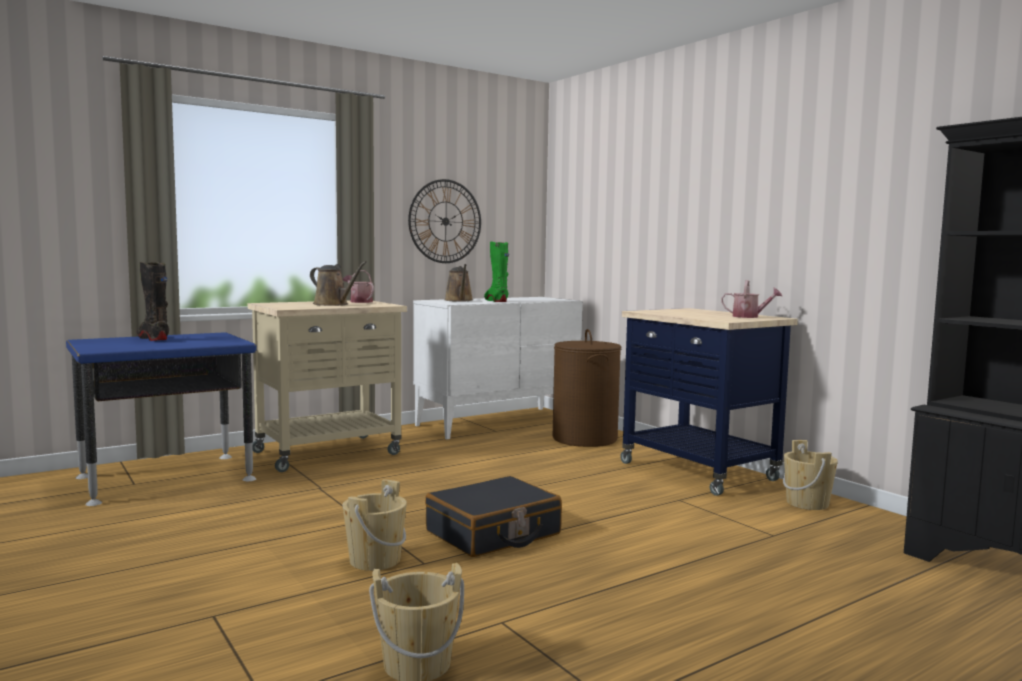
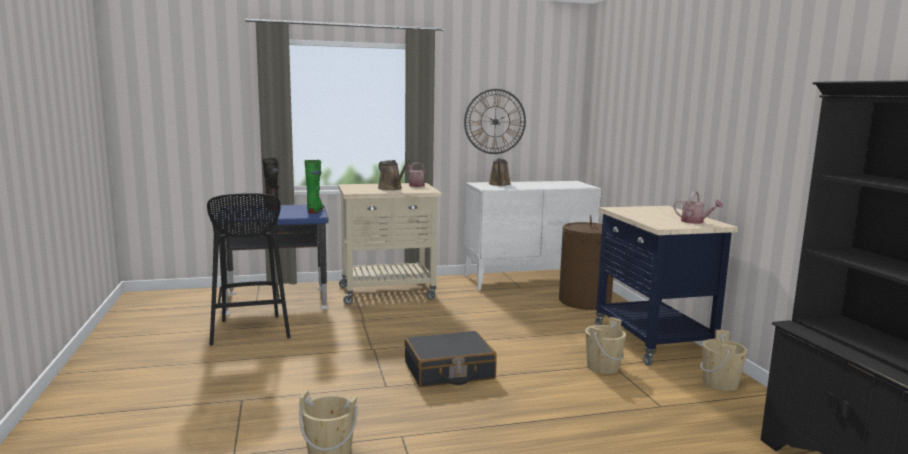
camera: 20 degrees right, 5 degrees up
beige bucket [342,479,407,571] -> beige bucket moved to [585,317,626,374]
green boot [484,241,509,302] -> green boot moved to [304,160,324,213]
none -> black stool [207,193,291,346]

